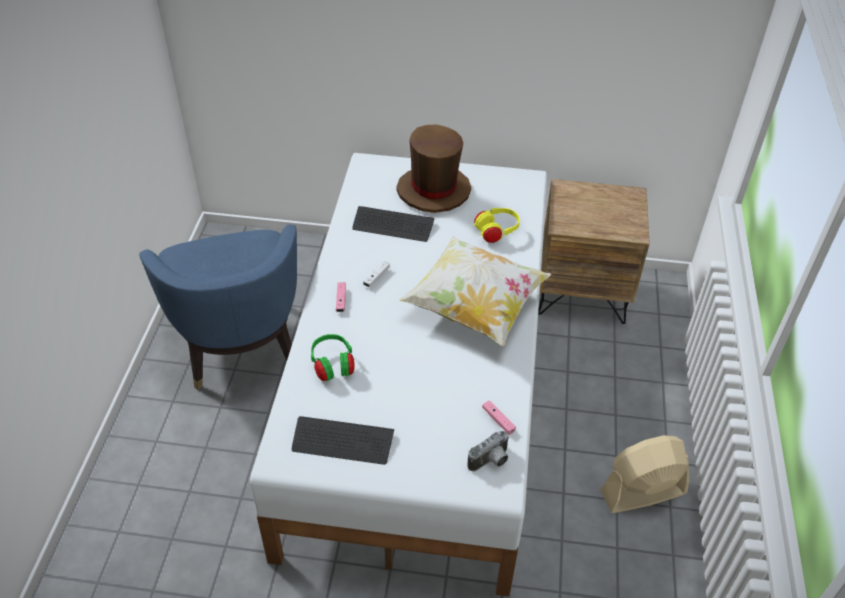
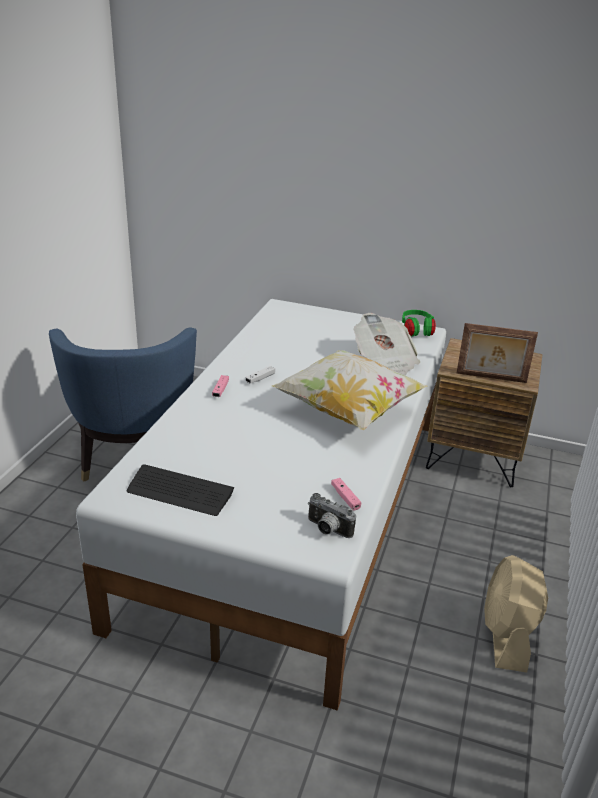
camera: 10 degrees right, 15 degrees down
green headphones [311,334,355,381] -> green headphones moved to [402,310,436,336]
keyboard [352,206,435,242] -> none
brown hat [396,124,471,213] -> none
camera [467,431,510,471] -> camera turned 60 degrees clockwise [308,493,356,538]
yellow headphones [473,208,520,243] -> newspaper [353,313,420,375]
beige fan [600,435,689,513] -> beige fan turned 75 degrees counterclockwise [484,555,548,672]
none -> picture frame [457,323,538,383]

